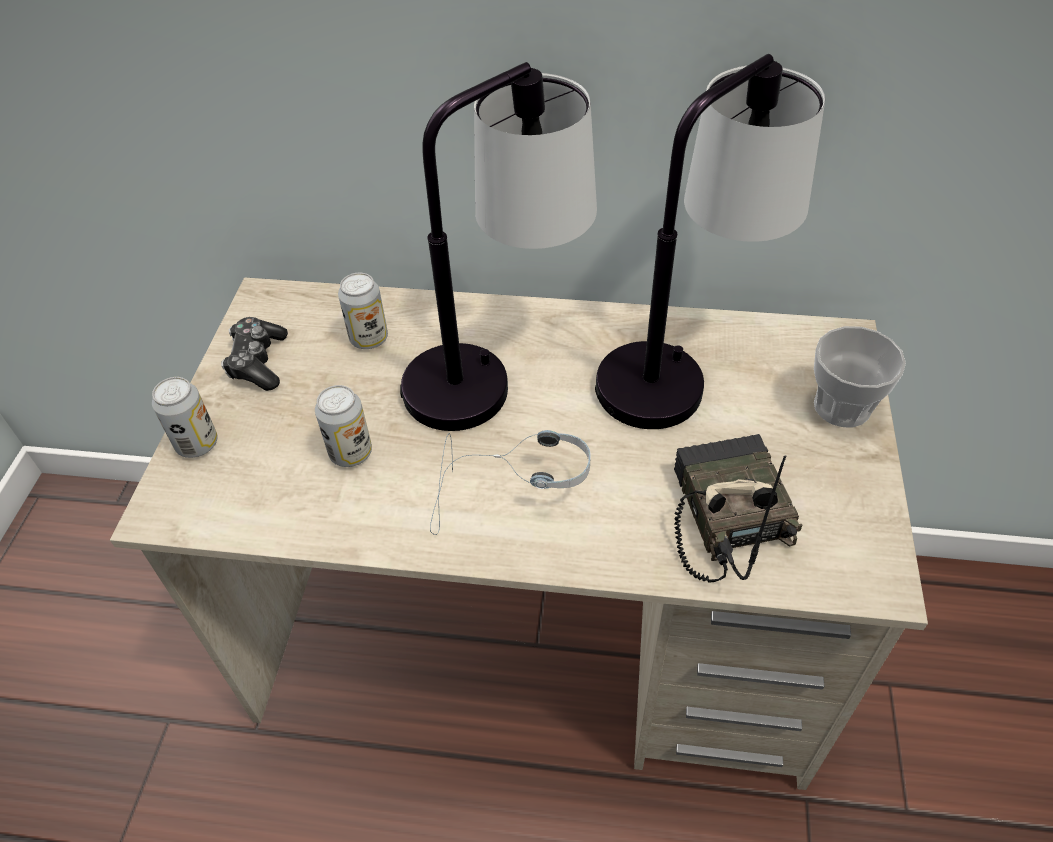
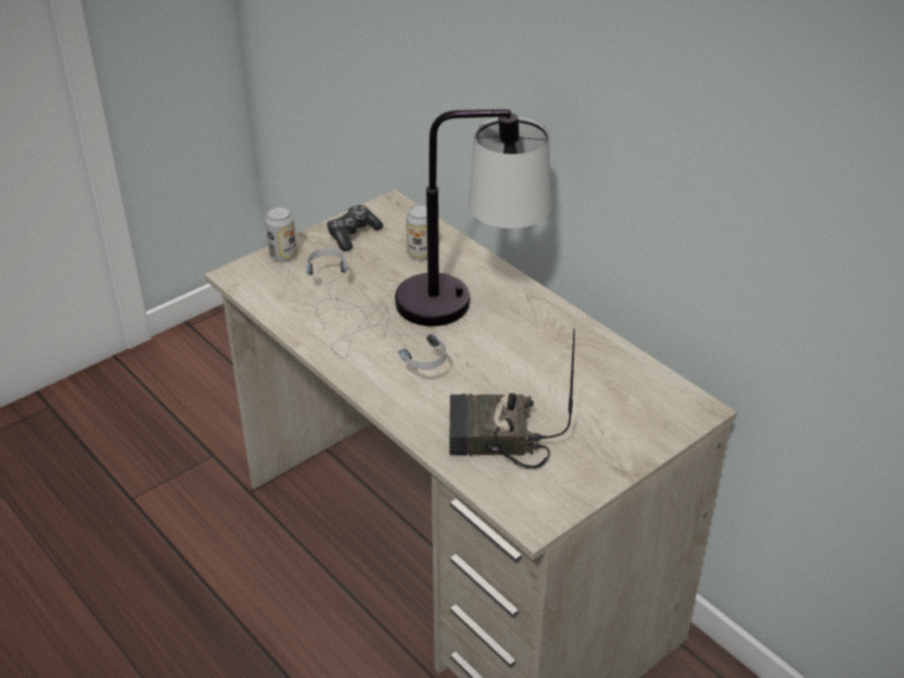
camera: 40 degrees right, 10 degrees down
can [315,385,372,467] -> headphones [306,248,387,328]
table lamp [595,54,825,429] -> none
radio [674,434,803,583] -> radio turned 120 degrees counterclockwise [449,328,575,470]
cup [814,326,906,428] -> none

